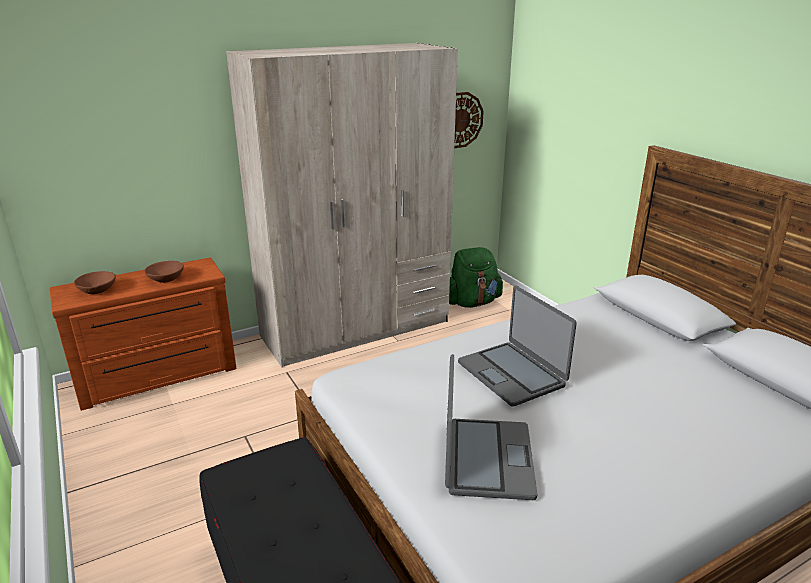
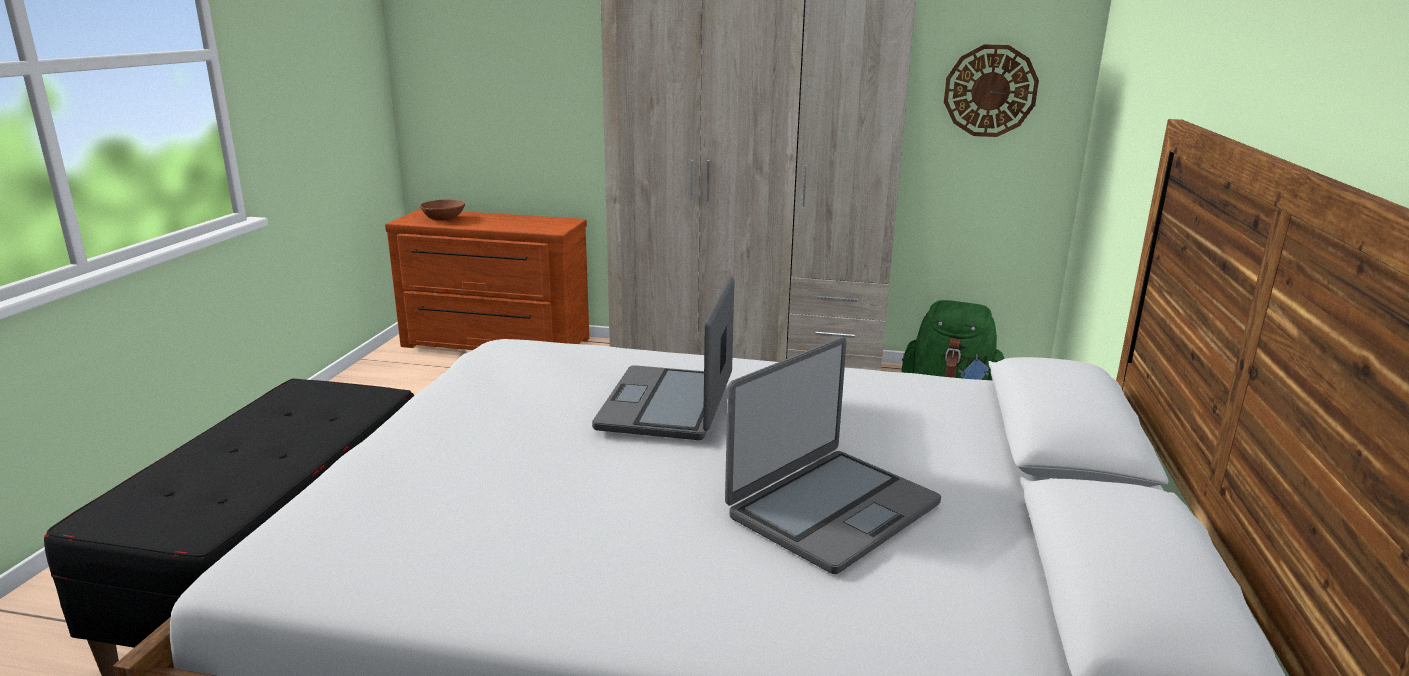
camera: 40 degrees right, 5 degrees down
brown bowl [144,261,184,283] -> none
laptop [445,354,538,500] -> laptop moved to [725,338,941,574]

